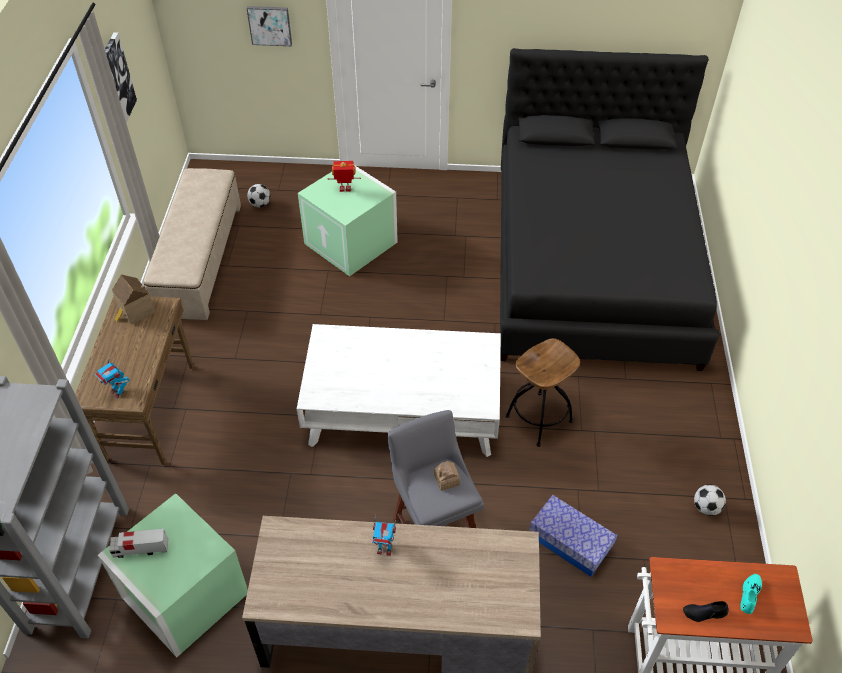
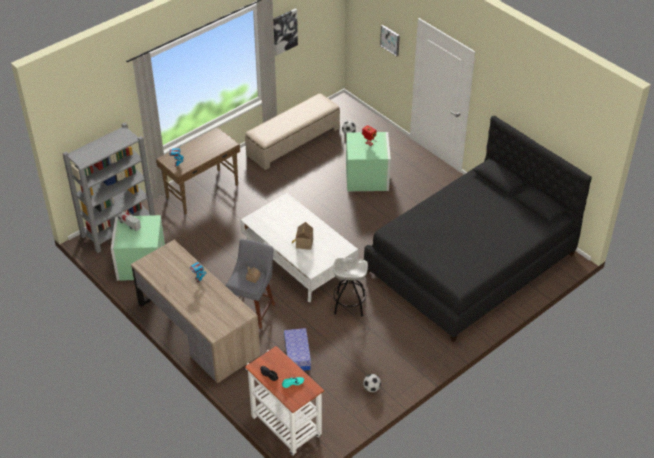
camera: 45 degrees right, 5 degrees down
toy house [112,274,155,324] -> toy house moved to [292,222,313,250]
brown stool [506,338,580,447] -> grey stool [333,258,368,317]

